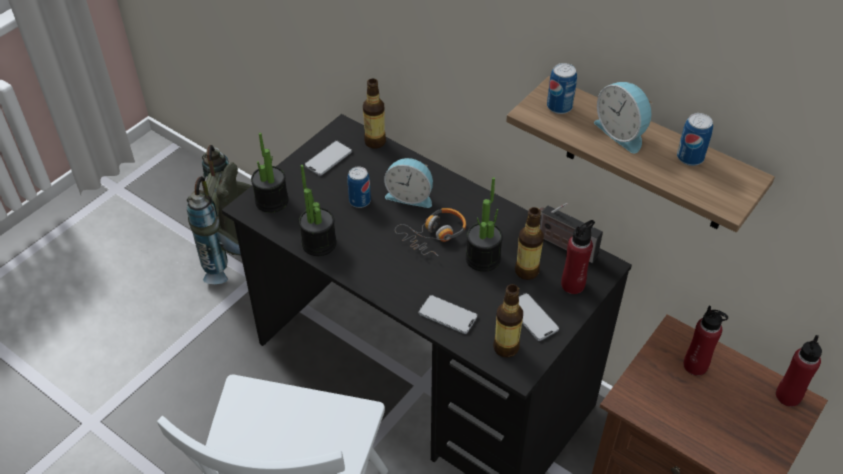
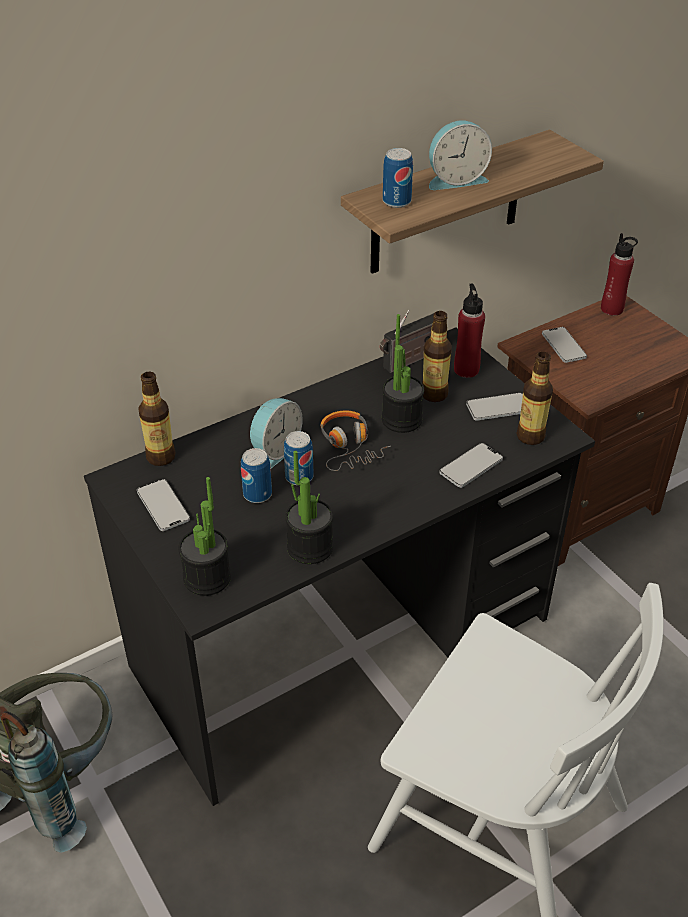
camera: 70 degrees left, 5 degrees down
can [677,113,713,166] -> can moved to [284,431,314,485]
red bottle [683,305,728,376] -> phone [542,327,587,363]

